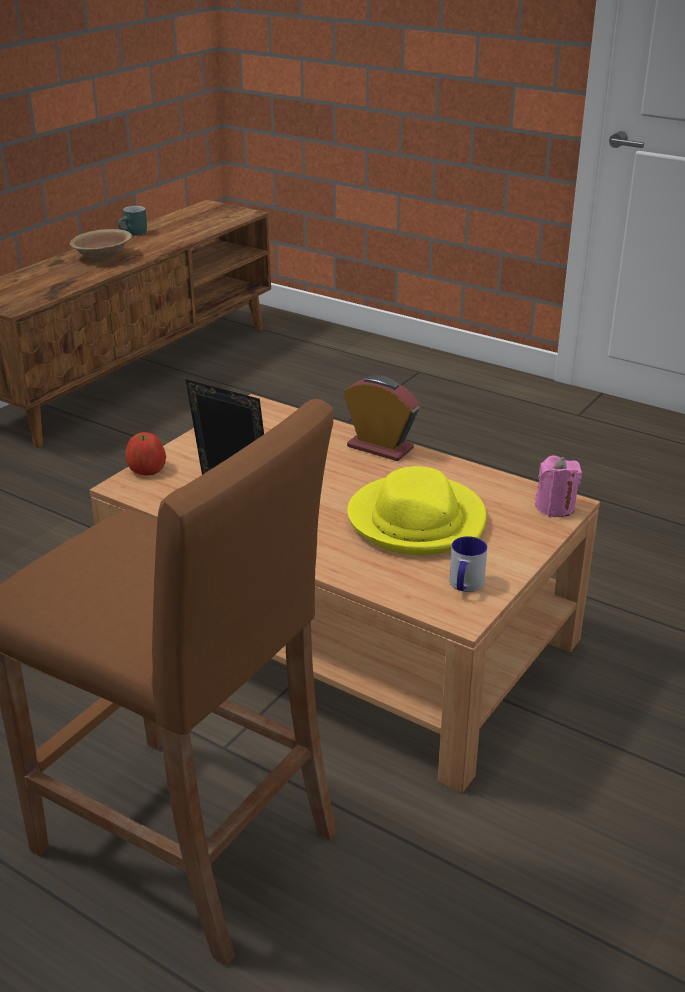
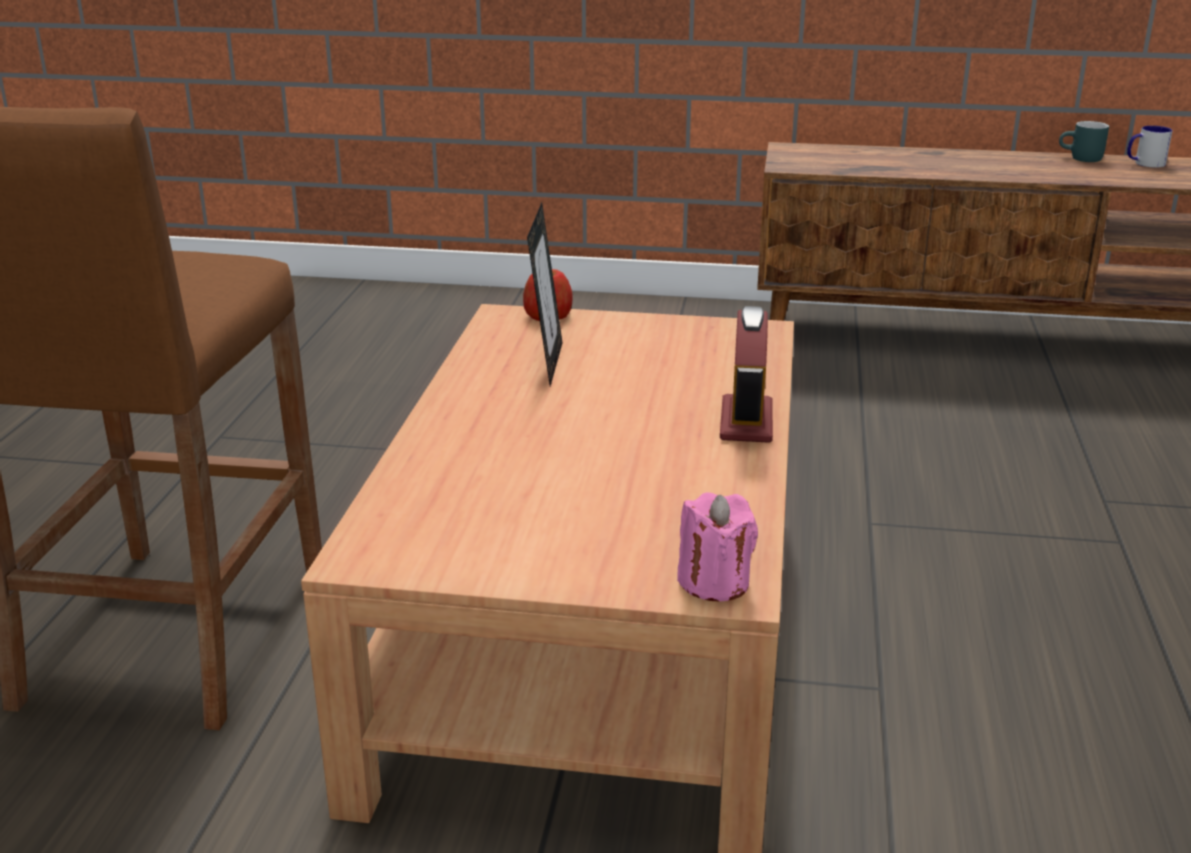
camera: 65 degrees right, 5 degrees down
brown bowl [70,229,132,260] -> none
yellow hat [347,466,487,555] -> none
mug [449,536,487,592] -> mug moved to [1127,126,1173,167]

